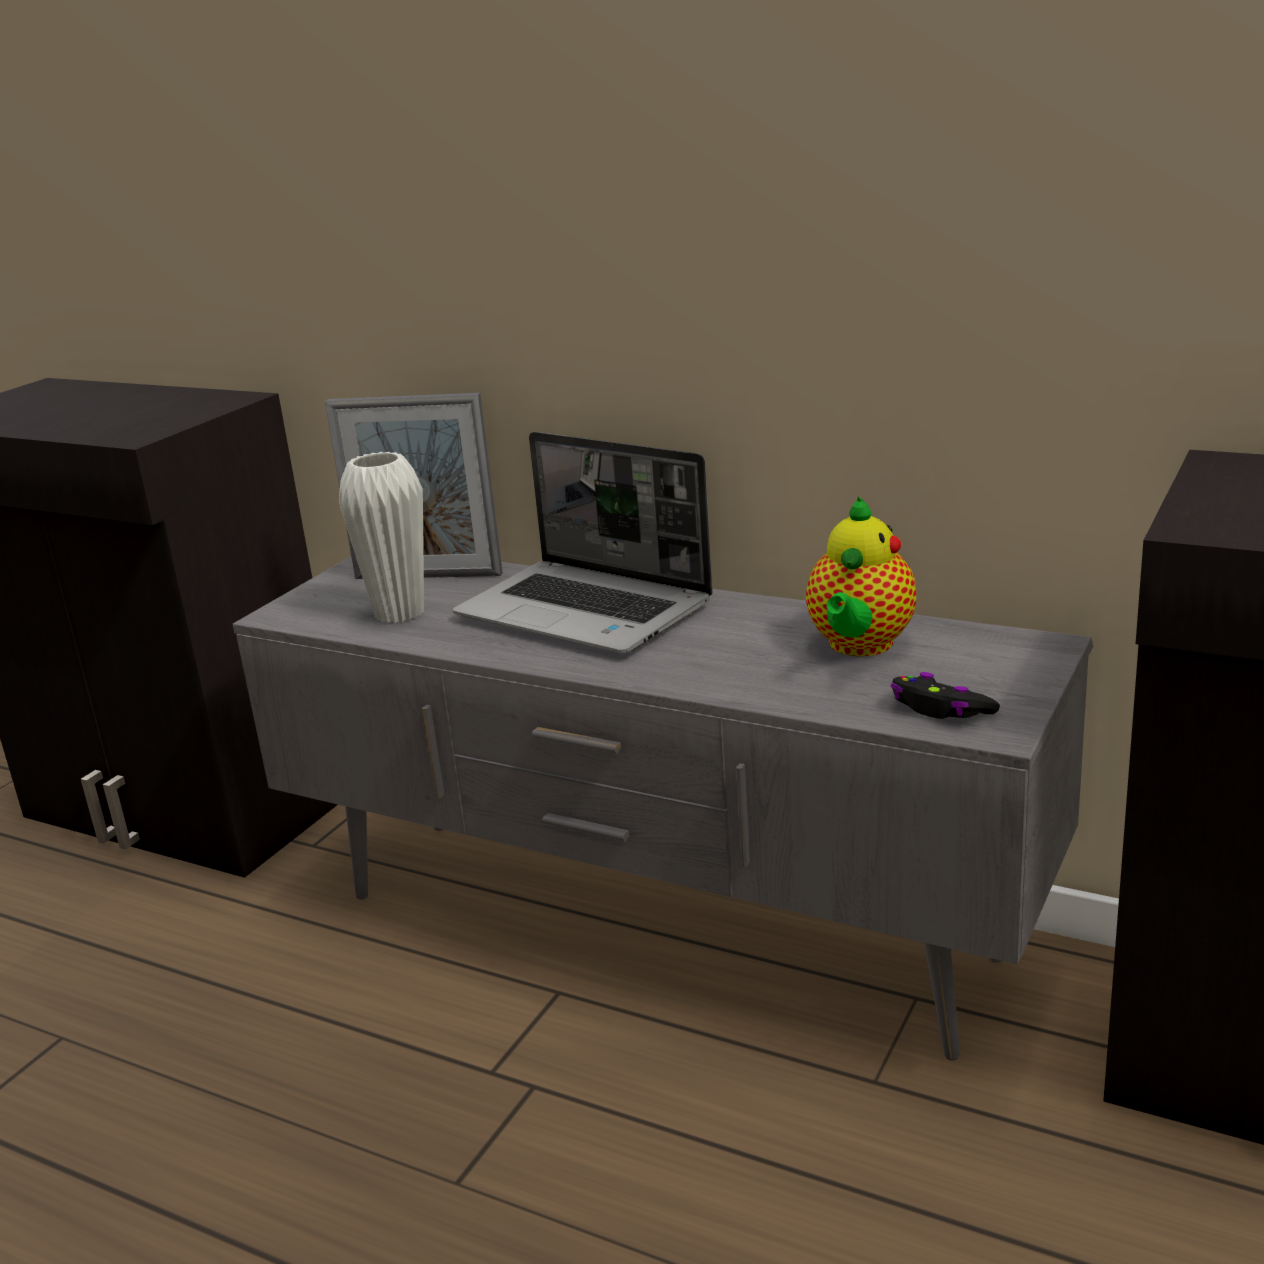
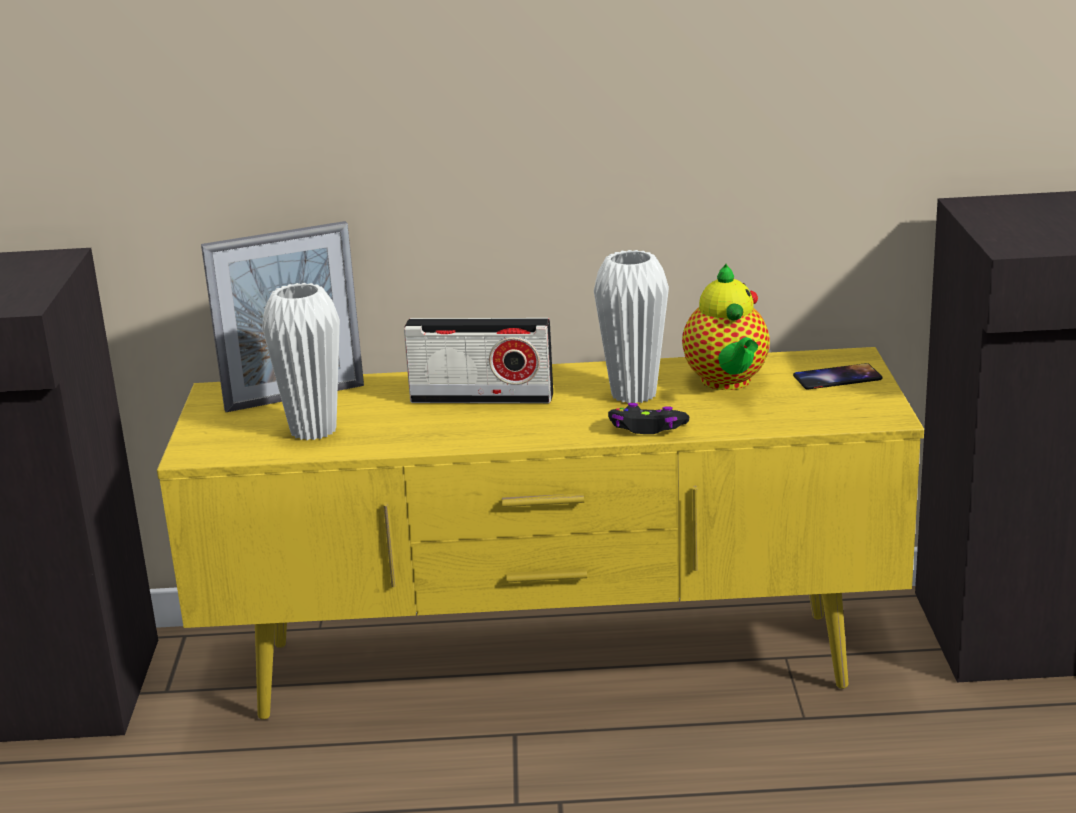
camera: 30 degrees left, 0 degrees up
grey tv stand [233,556,1093,1061] -> yellow tv stand [157,347,924,720]
laptop [453,432,713,653] -> radio [404,318,553,403]
black game controller [890,672,1000,719] -> black game controller moved to [608,403,689,434]
none -> white vase [594,250,669,403]
none -> phone [793,363,883,389]

